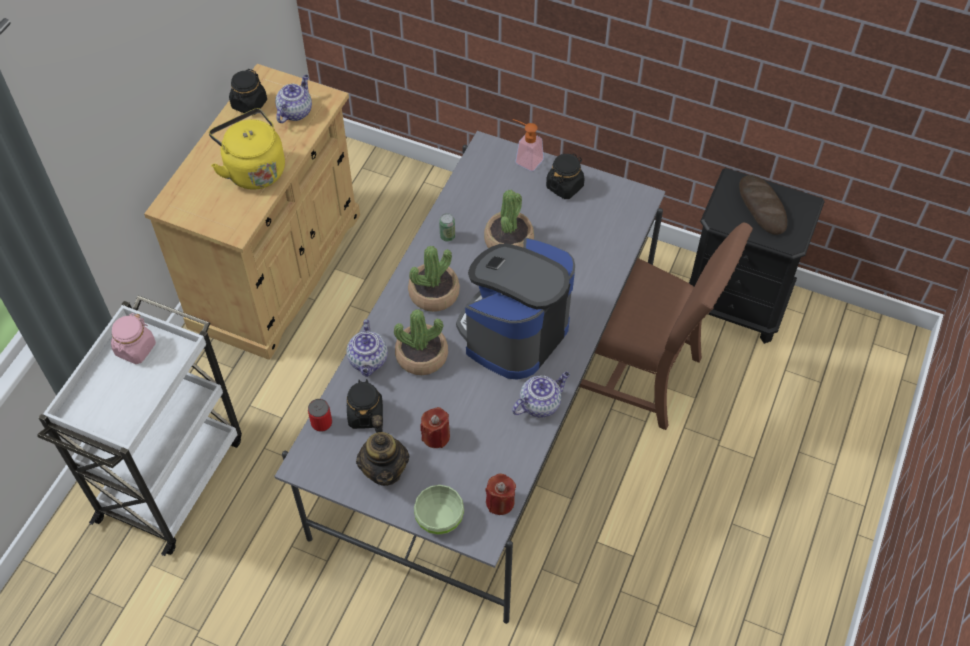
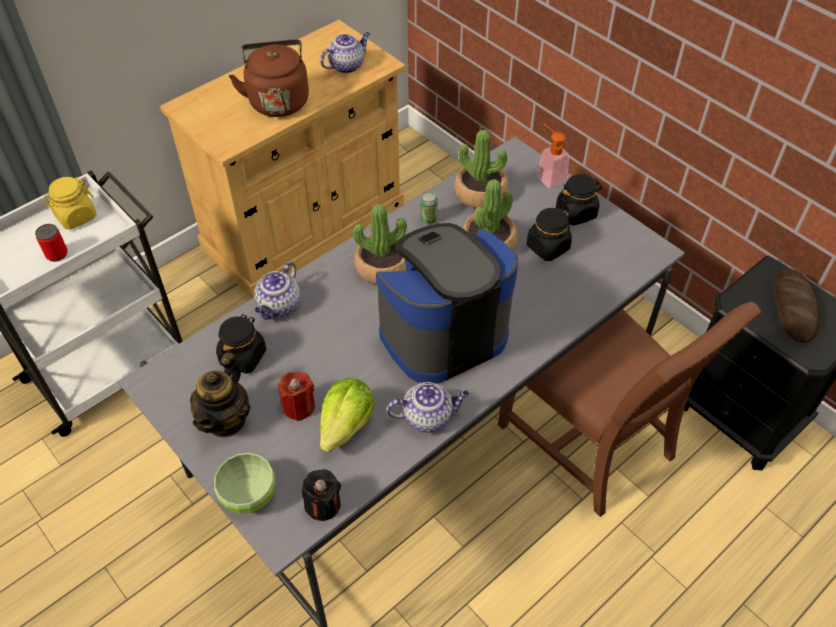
camera: 25 degrees right, 5 degrees down
pink jar [111,313,156,364] -> yellow jar [43,177,97,230]
yellow kettle [209,108,285,190] -> brown kettle [229,39,309,117]
black jar [229,69,267,115] -> black jar moved to [527,208,572,261]
can [308,399,332,432] -> can moved to [35,224,68,262]
potted plant [394,309,448,375] -> potted plant moved to [454,130,508,208]
red candle [485,474,516,515] -> black candle [302,469,341,521]
none -> lettuce [320,378,375,453]

